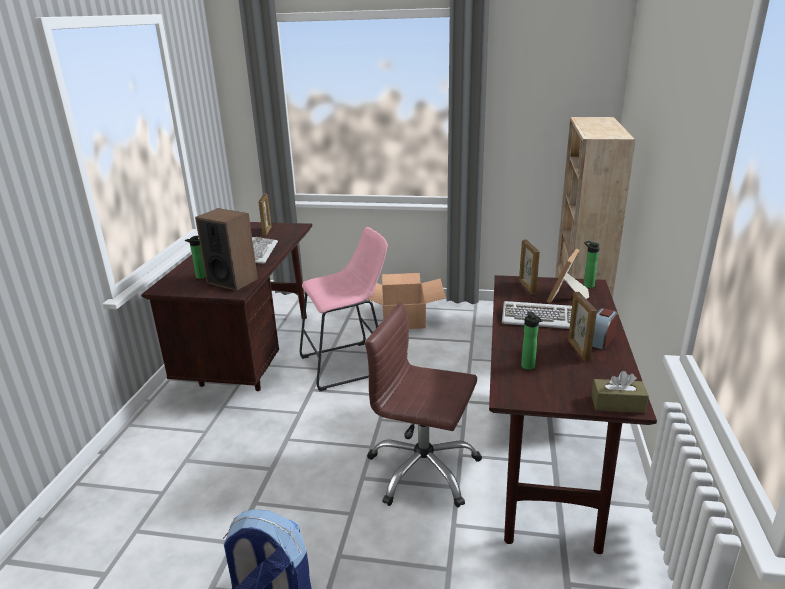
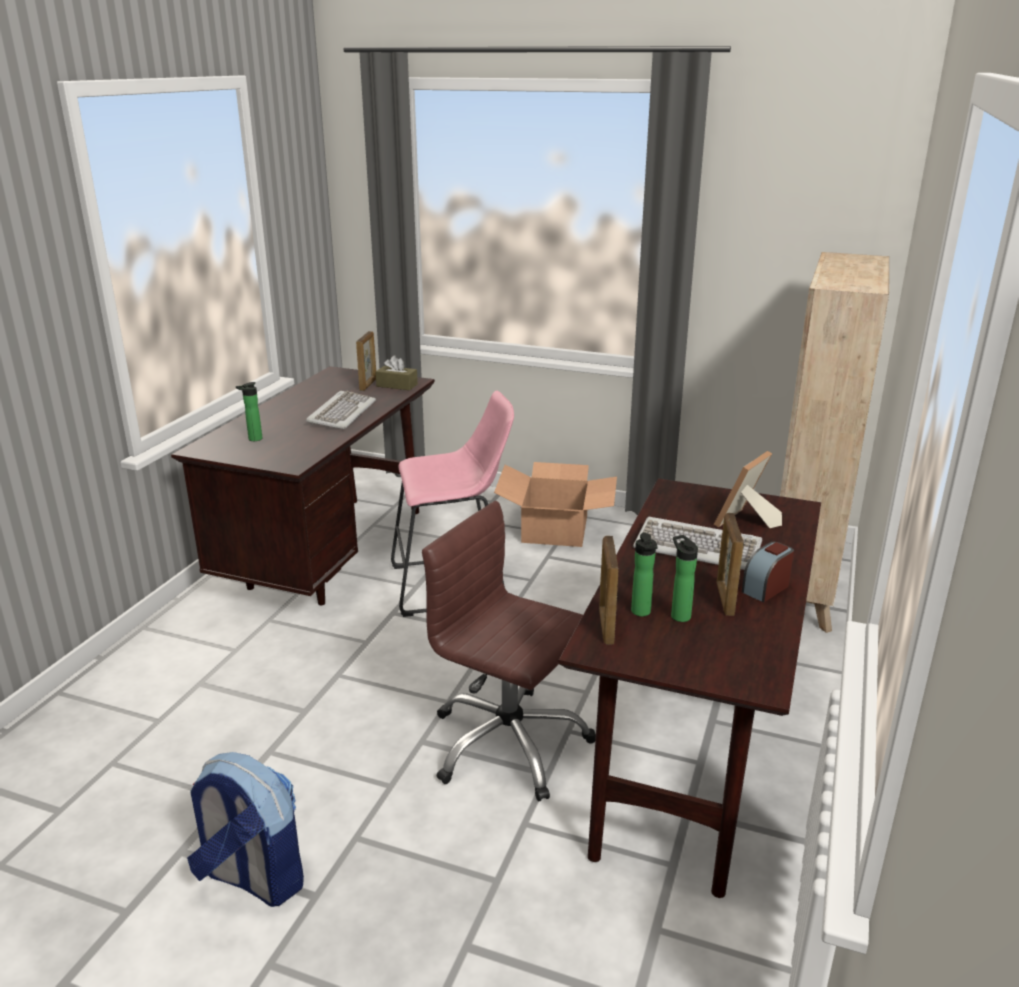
camera: 10 degrees right, 0 degrees up
speaker [195,208,258,291] -> none
picture frame [519,239,540,295] -> picture frame moved to [599,536,618,644]
bottle [584,241,600,288] -> bottle moved to [671,535,698,622]
brown tissue box [591,371,649,413] -> brown tissue box moved to [375,356,418,390]

